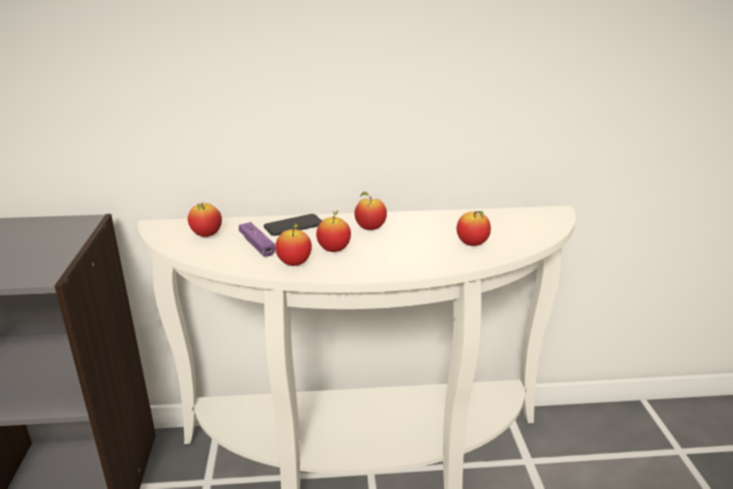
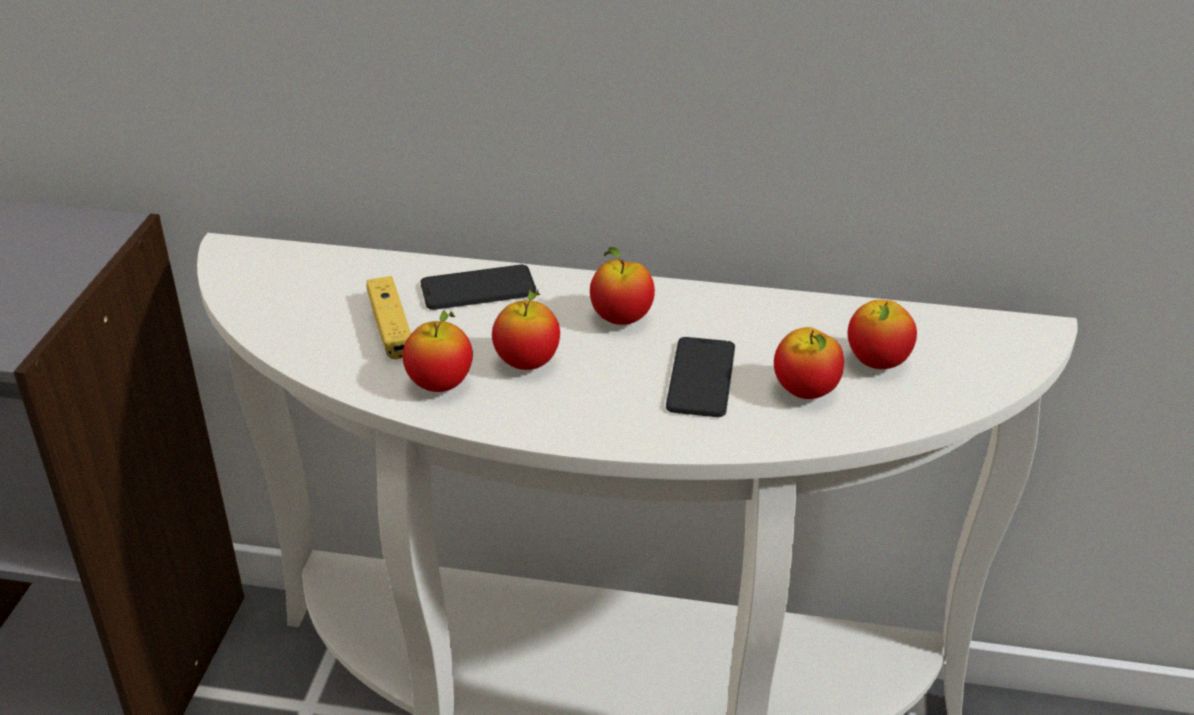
camera: 15 degrees right, 10 degrees up
apple [188,202,222,237] -> apple moved to [848,300,917,369]
purple game controller [239,222,275,257] -> yellow game controller [367,276,411,359]
none -> phone [666,337,735,417]

